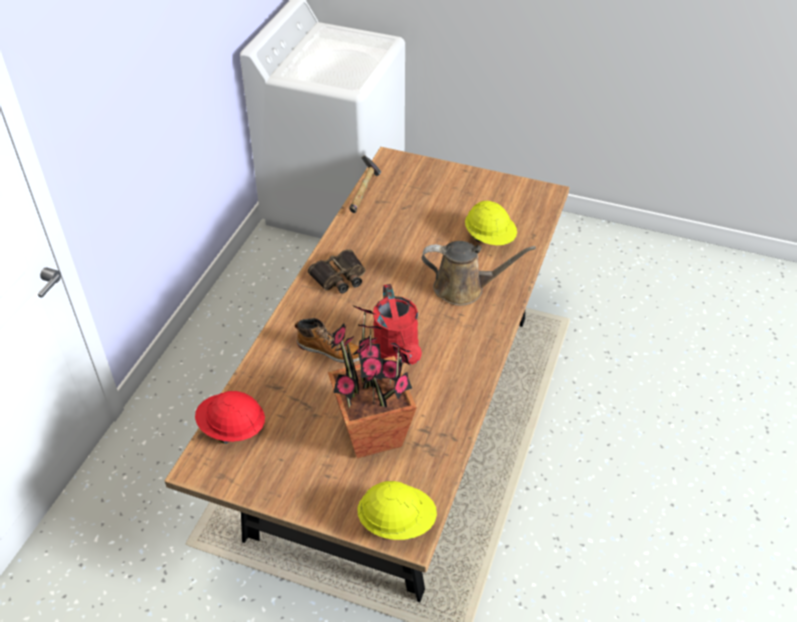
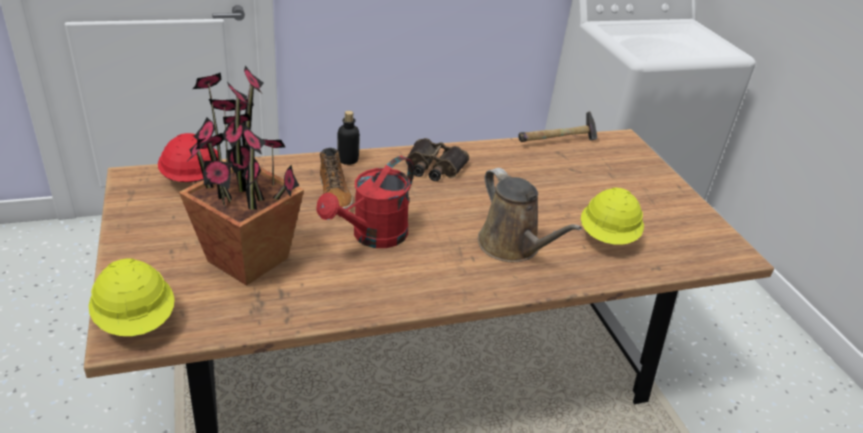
camera: 50 degrees right, 10 degrees down
none -> bottle [337,111,360,165]

